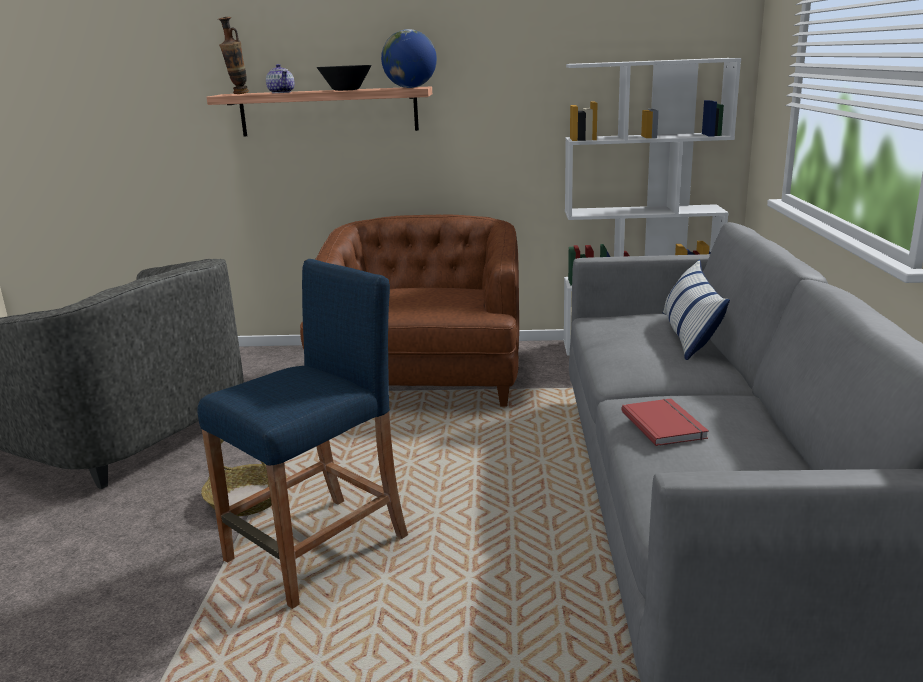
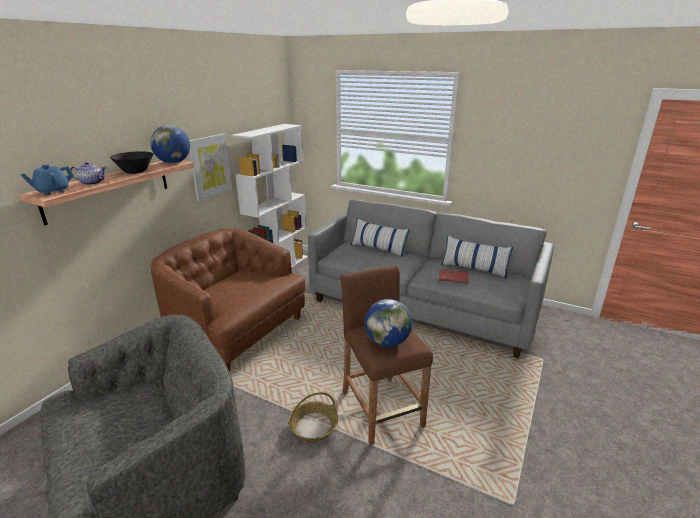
camera: 65 degrees left, 5 degrees up
blue stool [197,259,408,609] -> brown stool [340,265,433,446]
vase [218,17,249,94] -> blue teapot [20,165,74,196]
none -> picture [189,133,232,201]
none -> globe [365,299,412,347]
none -> pillow [441,235,513,278]

